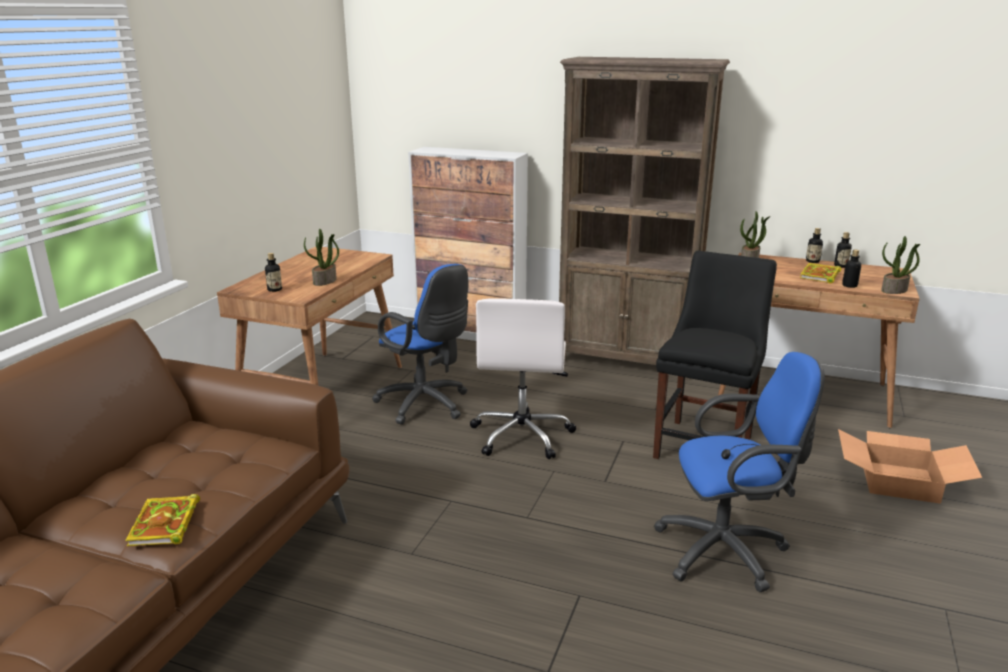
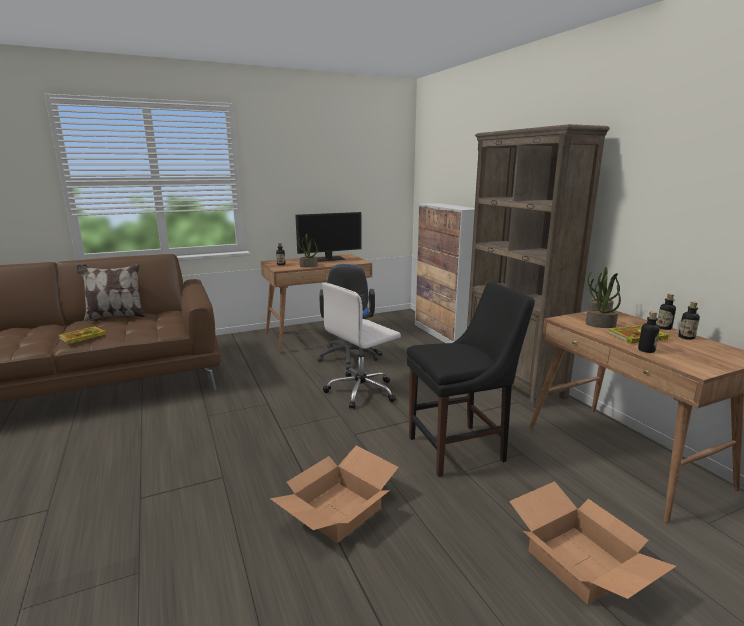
camera: 45 degrees right, 5 degrees down
blue office chair [654,352,825,592] -> cardboard box [270,445,399,543]
potted plant [881,236,920,294] -> potted plant moved to [586,275,621,328]
none -> pillow [77,263,145,322]
none -> monitor [295,212,362,262]

